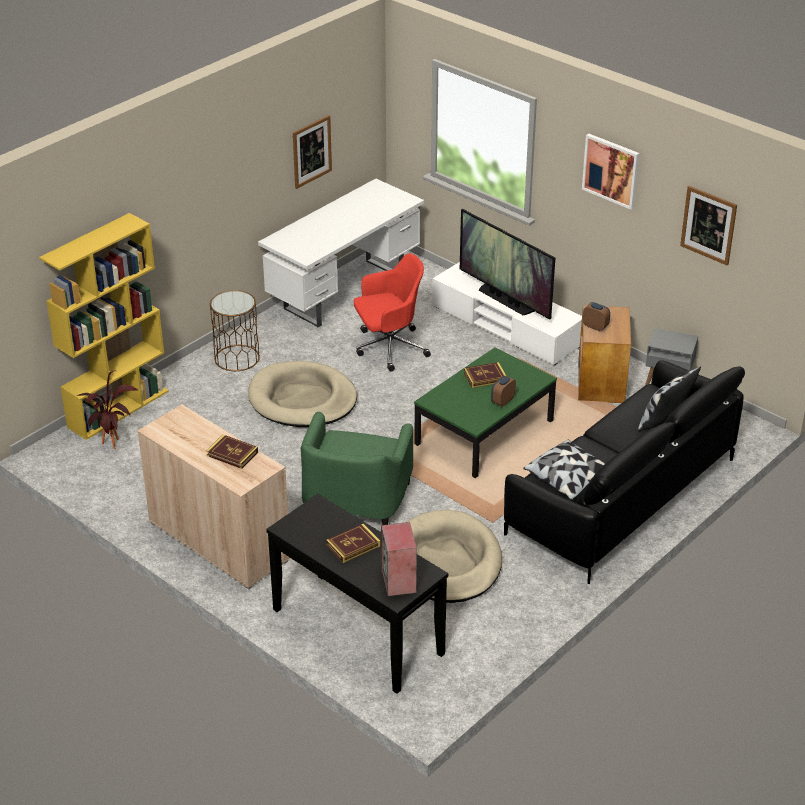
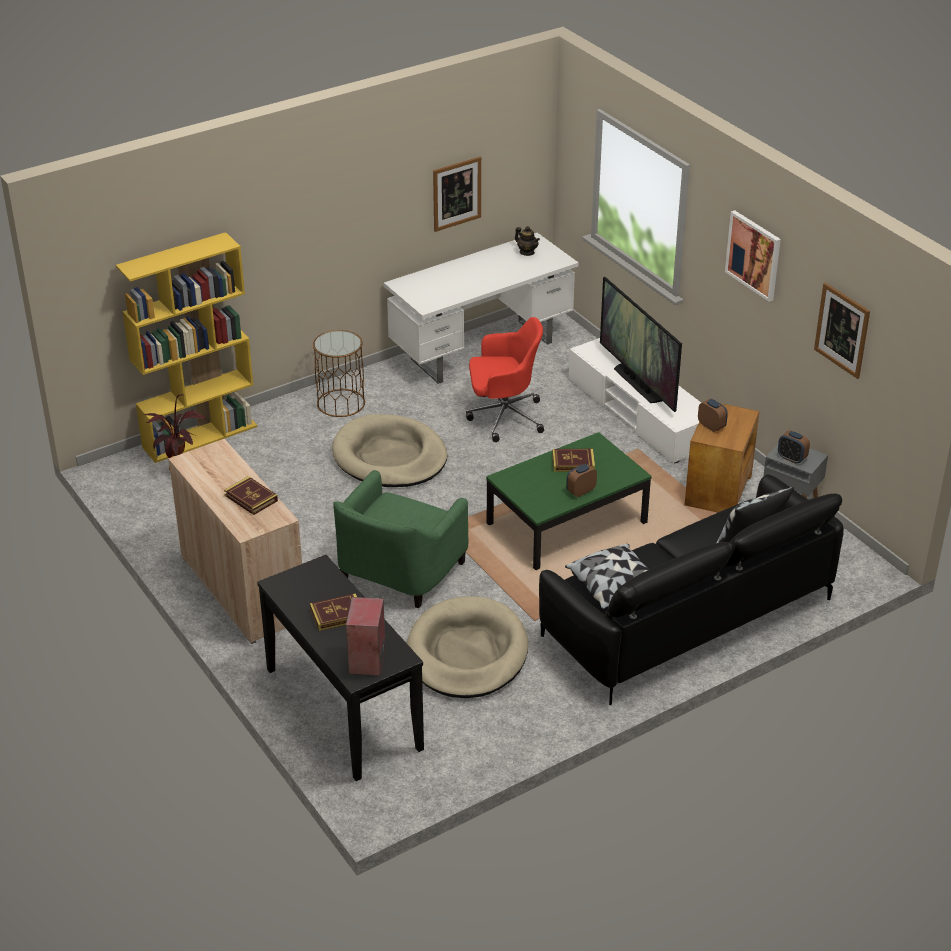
camera: 15 degrees right, 0 degrees up
none -> teapot [515,226,540,256]
none -> alarm clock [778,430,810,464]

